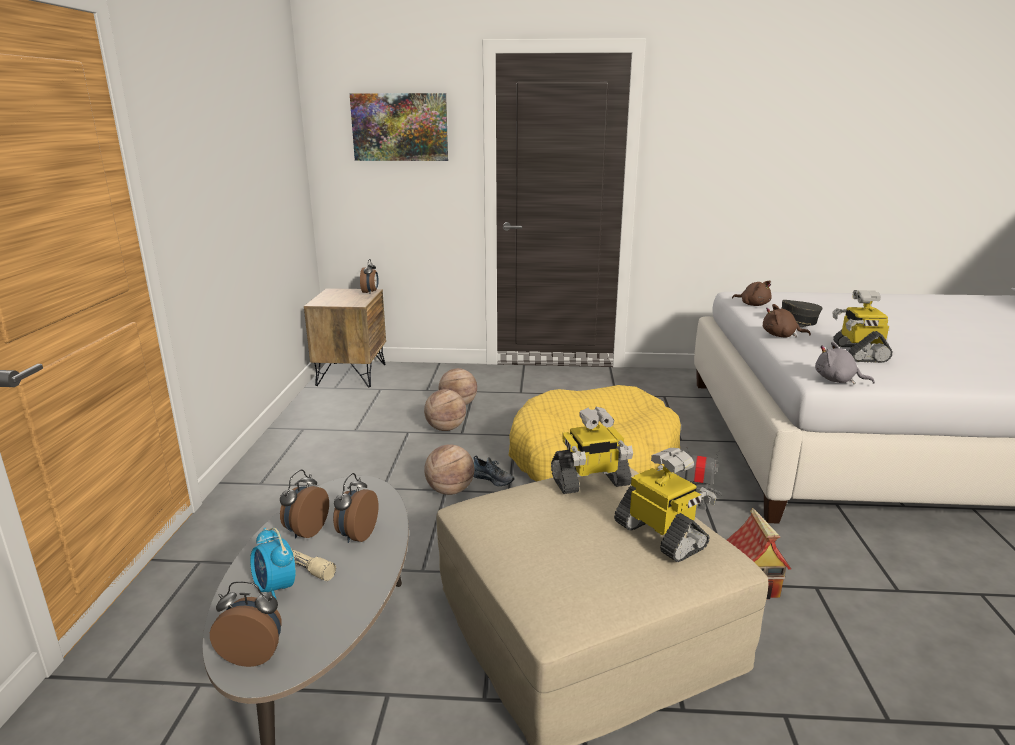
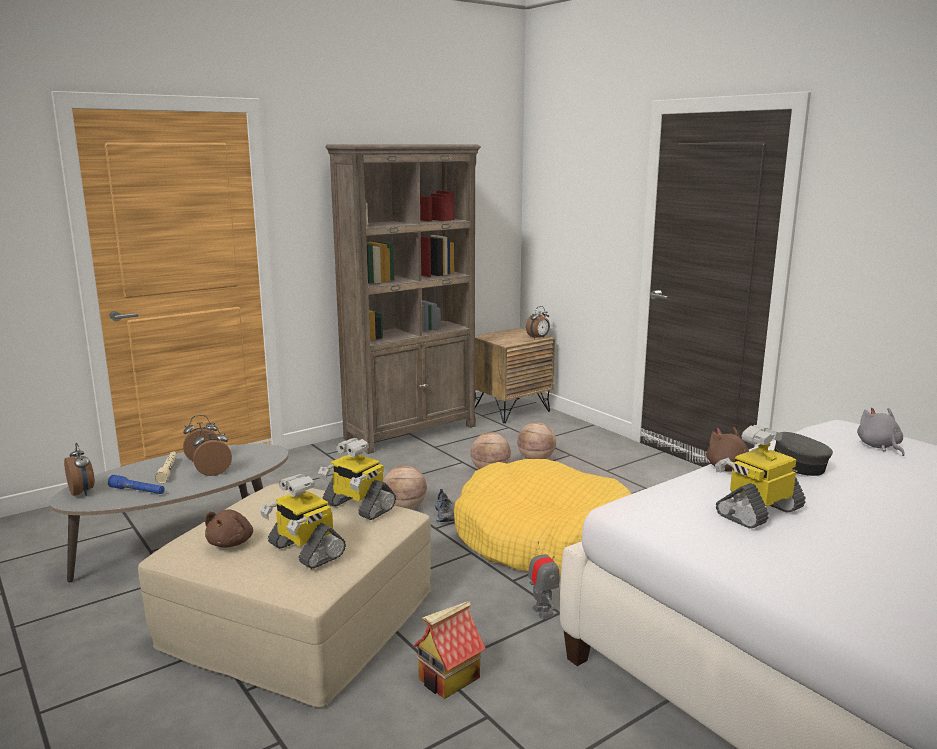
camera: 50 degrees right, 5 degrees down
alarm clock [250,528,296,600] -> none
picture [350,93,448,161] -> none
toy robot [614,448,716,562] -> toy robot turned 120 degrees clockwise [260,474,346,569]
brown plush toy [732,281,772,306] -> brown plush toy moved to [205,510,253,548]
grey plush toy [815,342,875,385] -> grey plush toy moved to [857,408,904,456]
none -> blue flashlight [108,475,164,494]
none -> brown bookcase [325,144,481,454]

